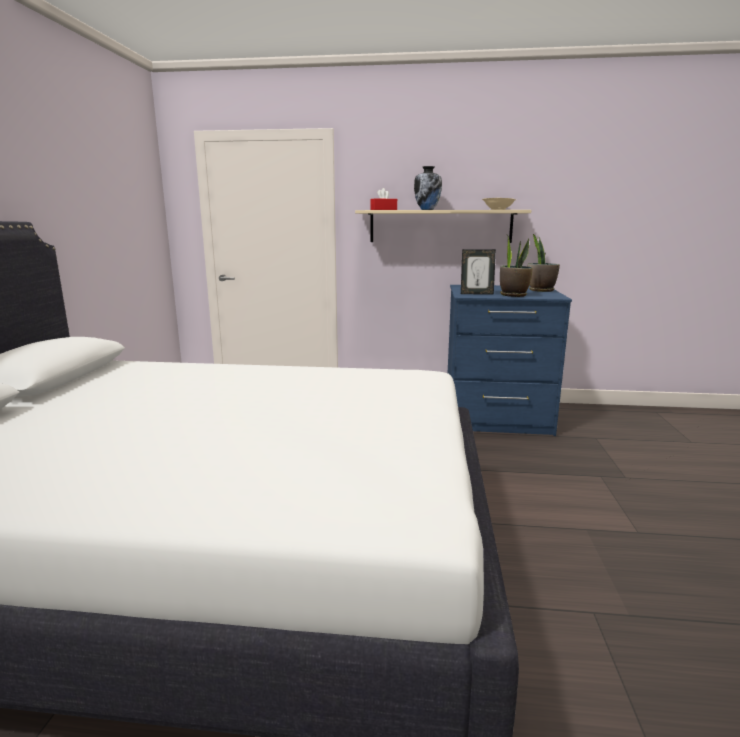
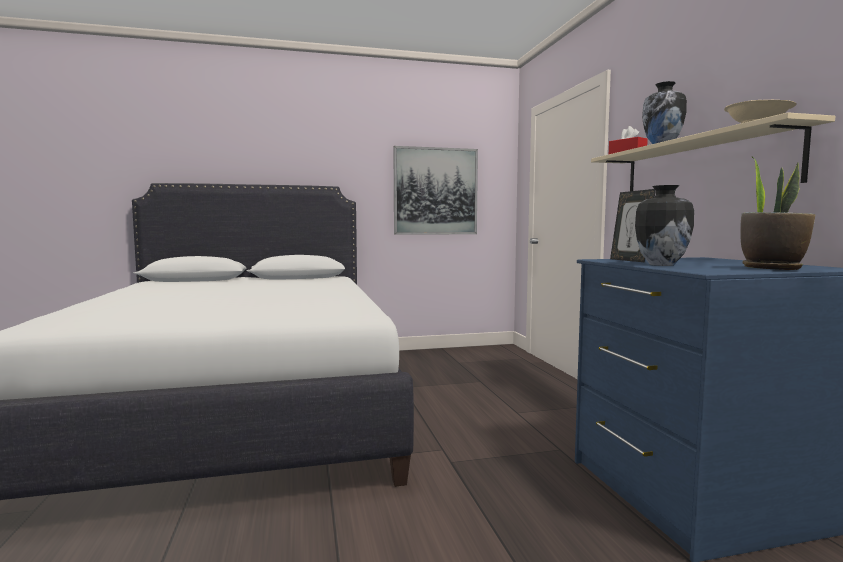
camera: 70 degrees right, 10 degrees down
potted plant [500,235,533,297] -> vase [635,185,694,266]
none -> picture [393,146,478,235]

